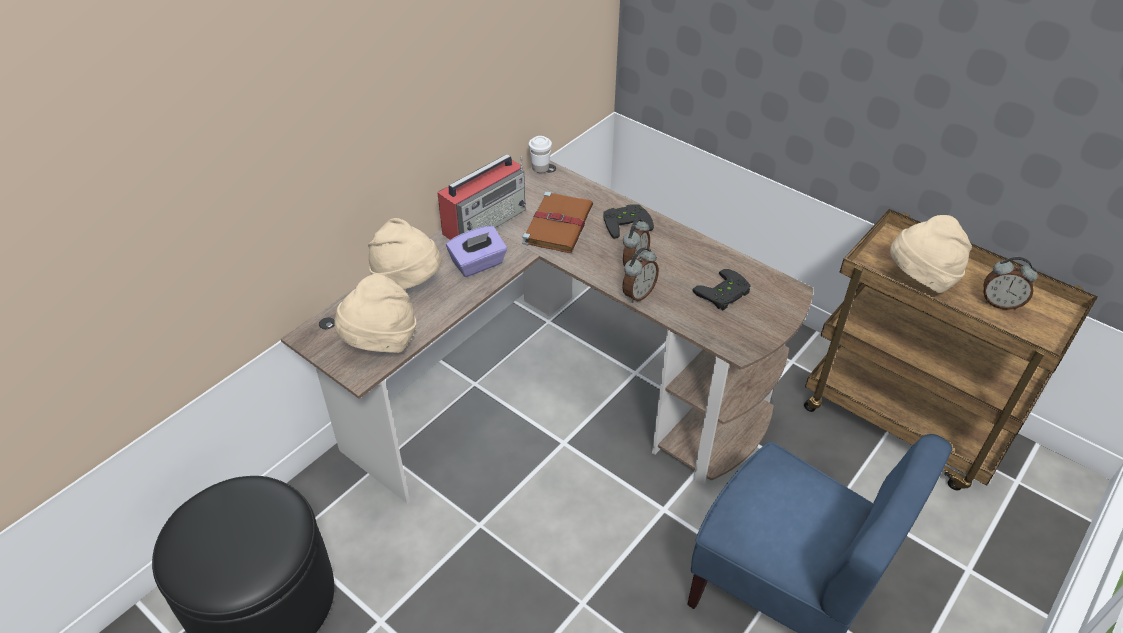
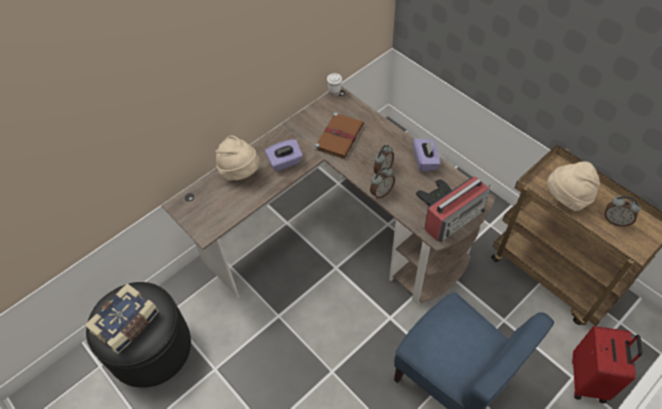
camera: 10 degrees right, 10 degrees up
beige hat [335,274,416,353] -> none
radio [437,154,526,240] -> radio moved to [425,176,491,242]
black game controller [603,204,654,239] -> none
none -> book [85,283,159,354]
none -> purple tissue box [413,139,440,172]
none -> red suitcase [572,326,643,404]

